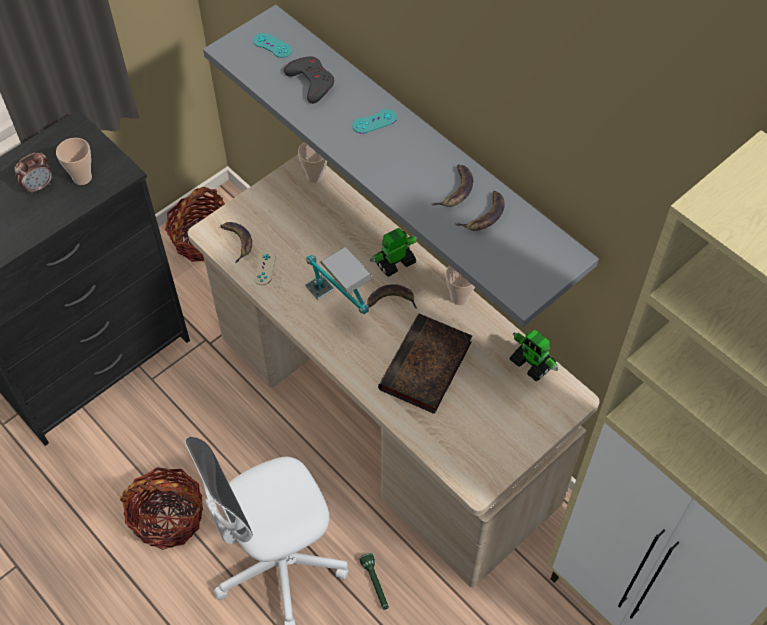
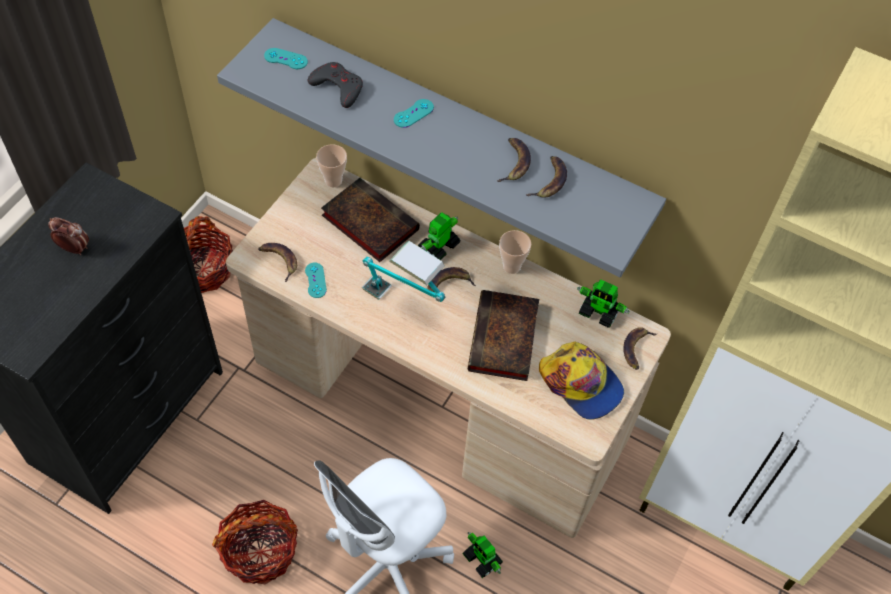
camera: 20 degrees left, 0 degrees up
alarm clock [14,153,52,195] -> alarm clock turned 105 degrees counterclockwise [48,217,89,255]
cup [56,138,92,185] -> none
beige game controller [253,250,276,285] -> turquoise game controller [305,263,327,298]
green flashlight [359,553,389,610] -> toy robot [463,532,503,578]
none -> book [321,178,420,262]
none -> cap [539,342,624,420]
none -> banana [623,327,657,370]

